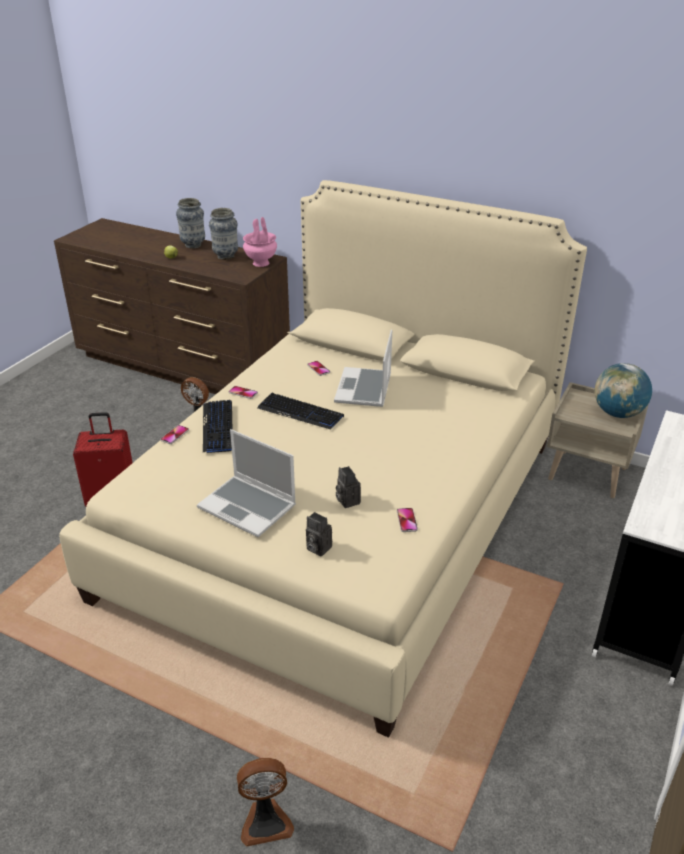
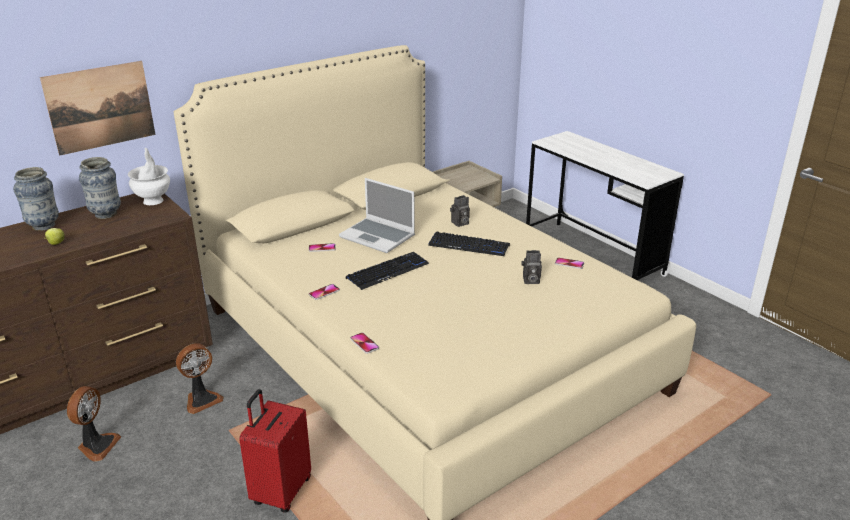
camera: 65 degrees left, 5 degrees down
laptop [197,429,296,537] -> none
keyboard [203,400,232,453] -> keyboard moved to [428,232,510,256]
fan [237,758,294,847] -> fan moved to [67,386,121,462]
pink vase [243,217,277,267] -> white vase [128,148,170,205]
camera [306,512,332,556] -> camera moved to [450,195,470,227]
globe [594,363,652,418] -> none
none -> picture [40,61,155,156]

